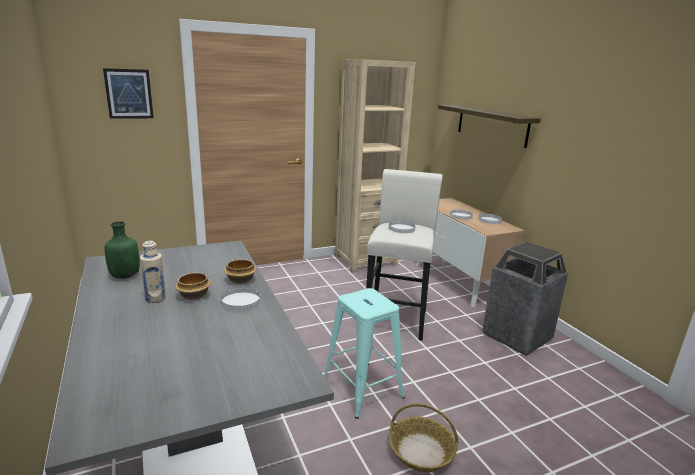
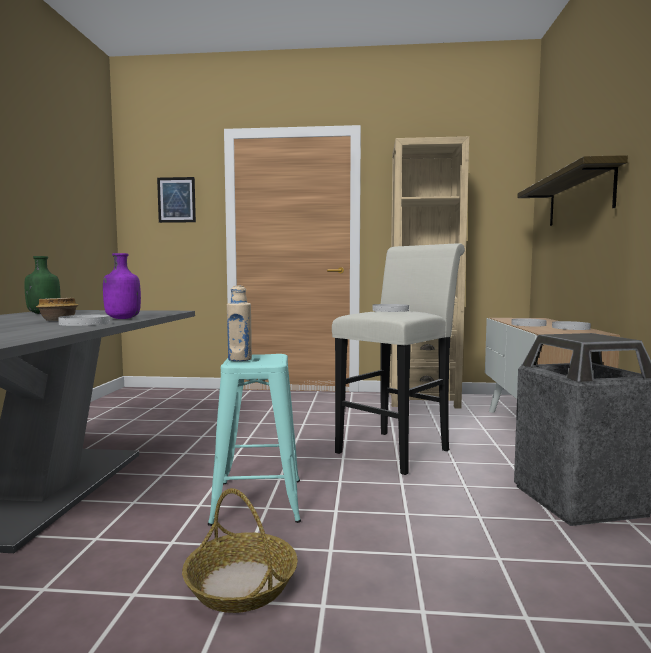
camera: 30 degrees right, 15 degrees down
beige bottle [140,241,166,303] -> beige bottle moved to [227,286,252,361]
bowl [224,259,256,284] -> purple bottle [103,253,141,319]

